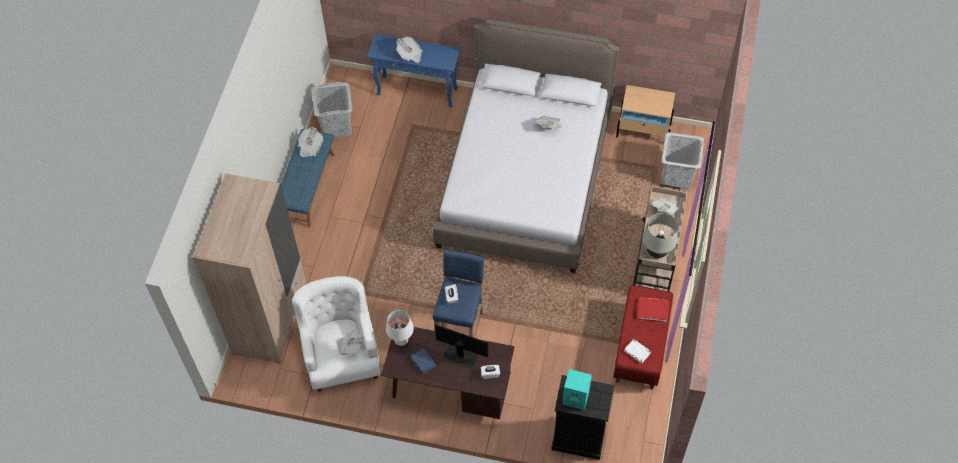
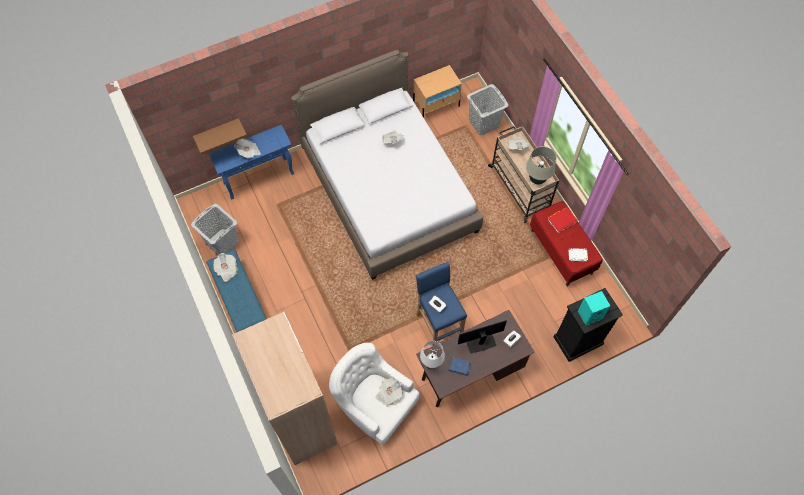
camera: 40 degrees left, 5 degrees up
none -> brown shelf [193,118,247,154]

